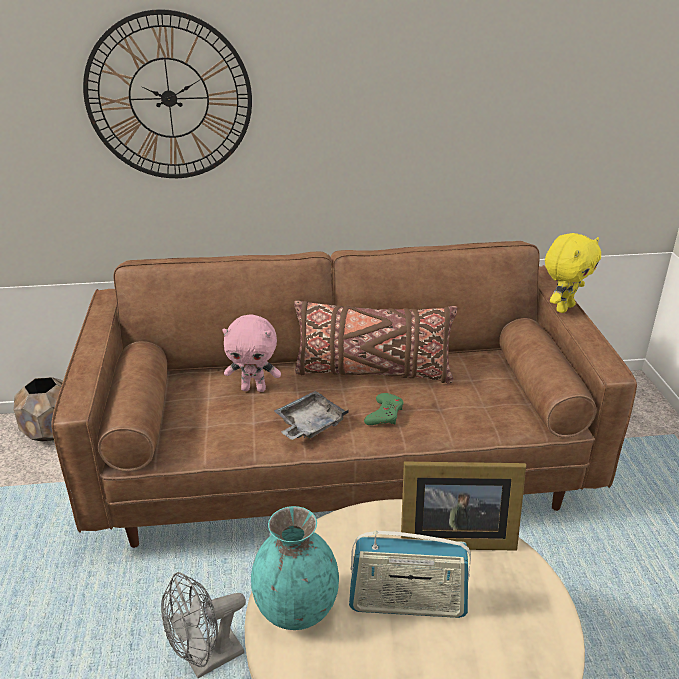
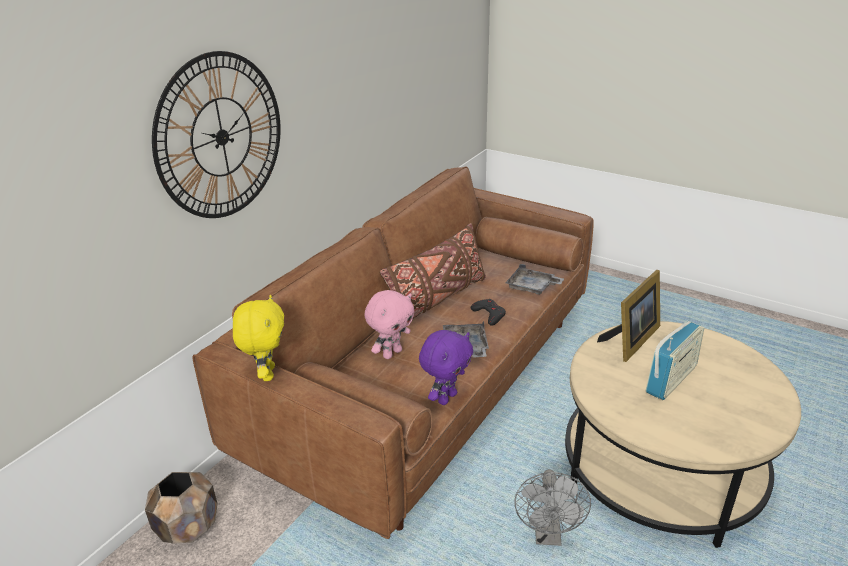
camera: 50 degrees left, 0 degrees up
turquoise vase [251,506,339,630] -> none
green game controller [364,393,403,425] -> black game controller [471,299,506,326]
yellow plush toy [545,233,601,313] -> yellow plush toy moved to [233,295,284,381]
none -> purple plush toy [419,330,473,405]
none -> grey tray [505,264,564,295]

